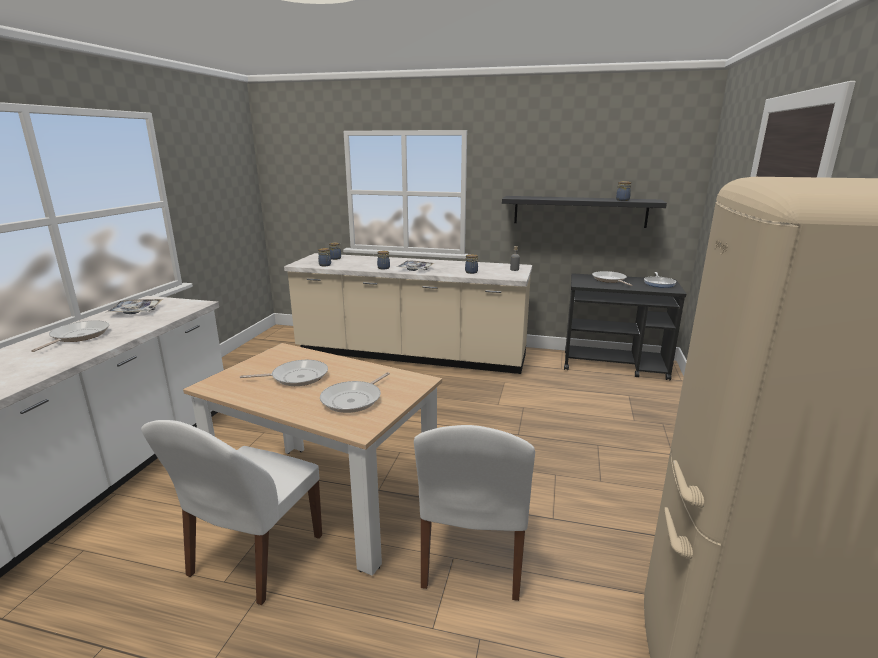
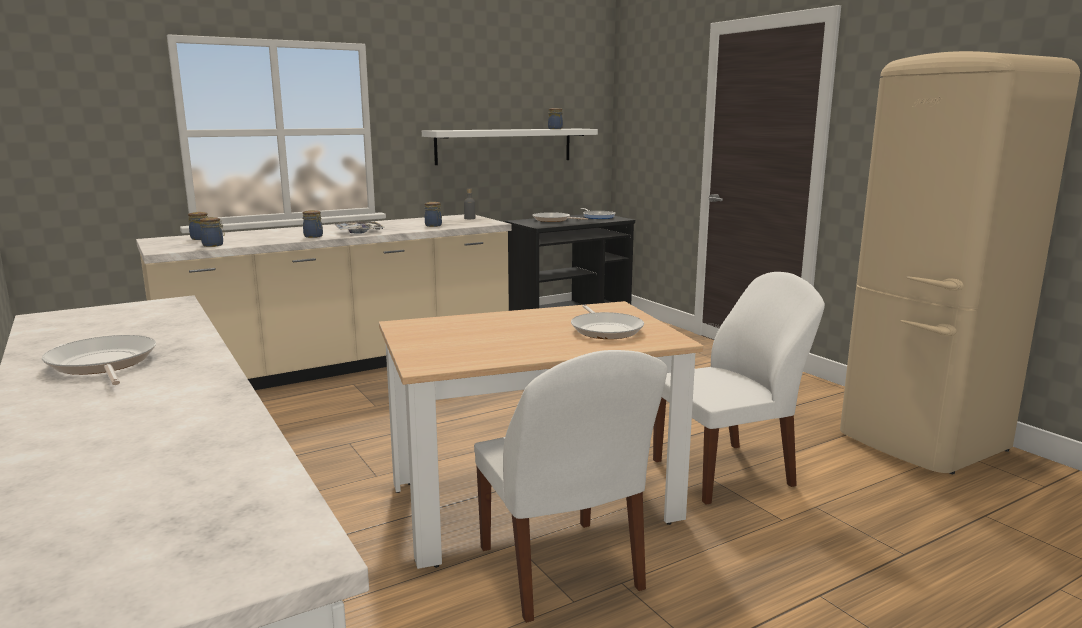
camera: 45 degrees left, 5 degrees down
tray [105,299,163,314] -> none
frying pan [240,360,328,386] -> none
white chair [414,425,535,601] -> white chair turned 75 degrees counterclockwise [653,272,825,505]
black shelf [502,196,667,228] -> white shelf [422,129,598,165]

